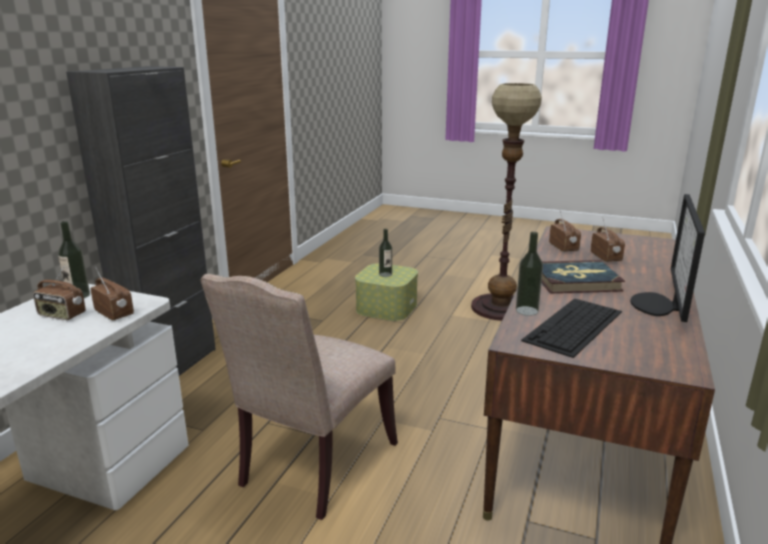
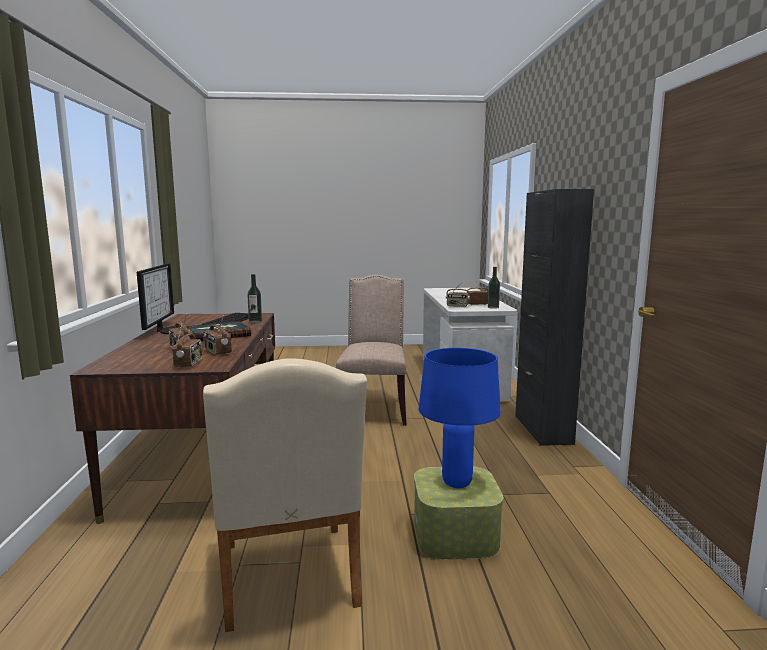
camera: 155 degrees right, 10 degrees down
bottle [379,229,392,277] -> blue table lamp [419,348,501,488]
floor lamp [471,83,542,321] -> beige chair [203,358,367,632]
none -> radio [172,324,202,367]

